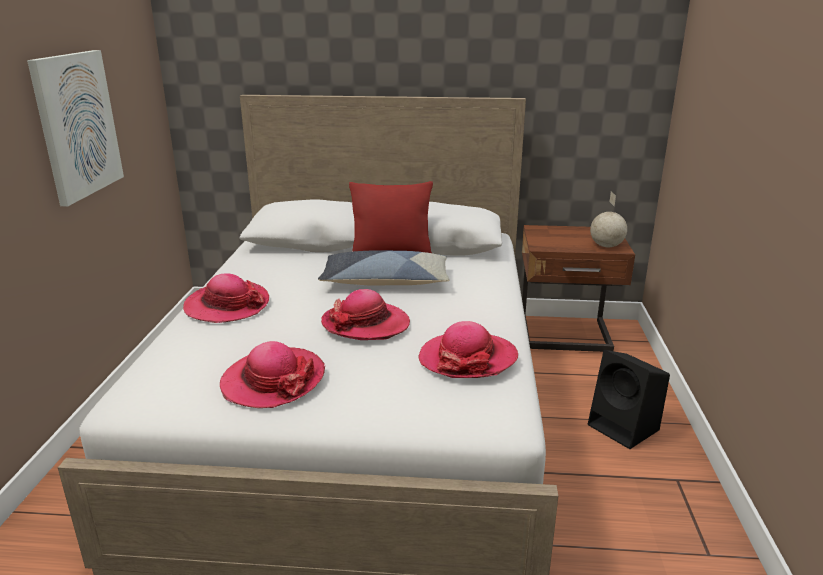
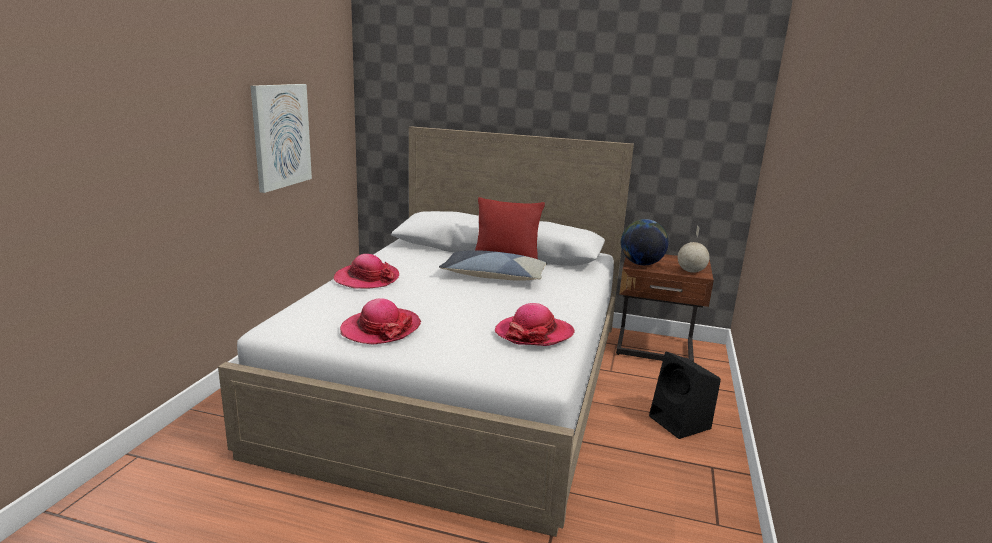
camera: 10 degrees right, 5 degrees down
hat [321,289,410,340] -> none
none -> globe [621,219,669,265]

